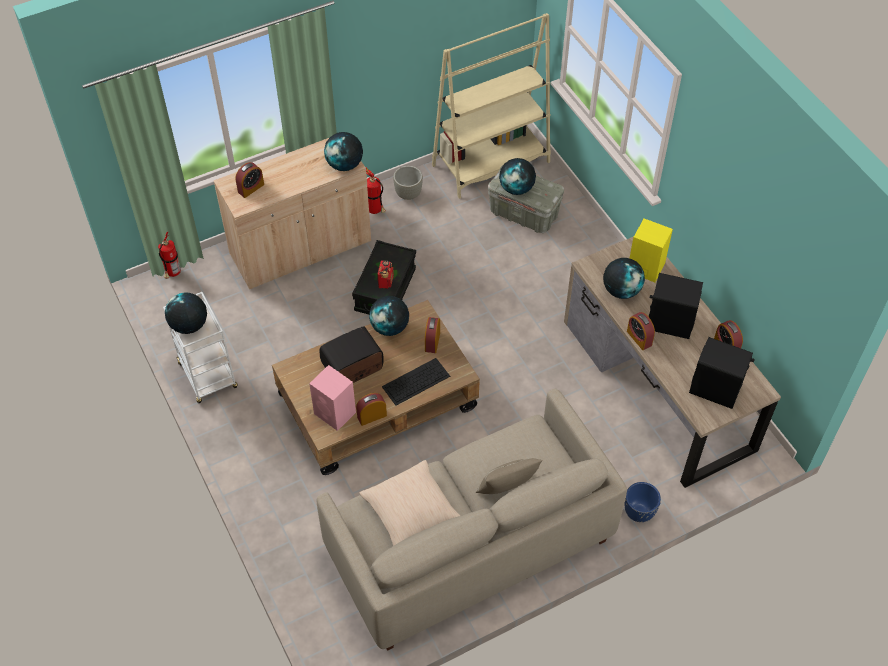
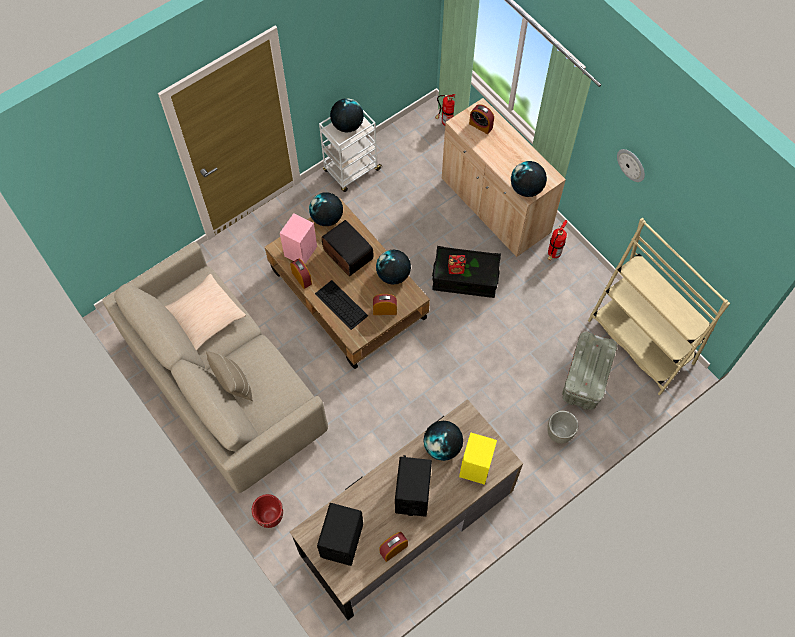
camera: 80 degrees right, 10 degrees up
grey planter [393,166,423,200] -> grey planter moved to [547,411,578,444]
globe [499,158,536,195] -> globe moved to [309,192,343,226]
blue planter [625,482,661,522] -> red planter [251,494,283,528]
alarm clock [627,312,655,350] -> none
none -> wall clock [617,149,645,182]

